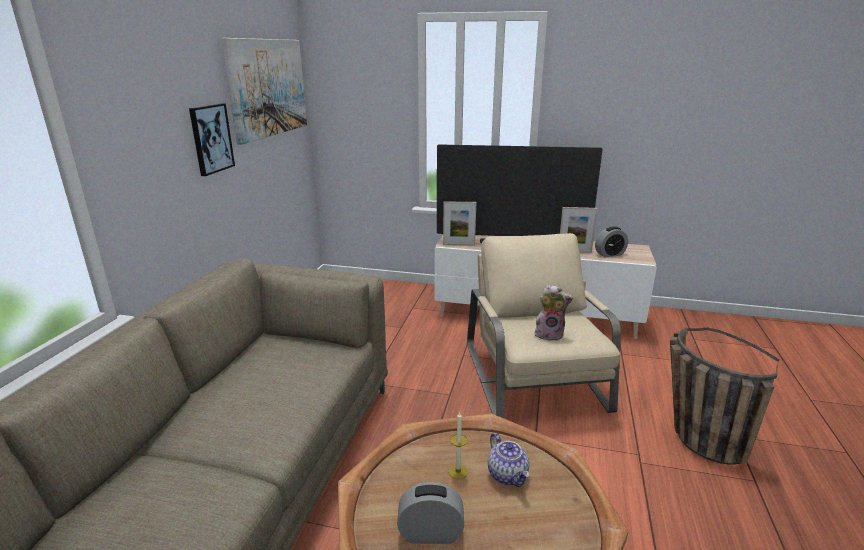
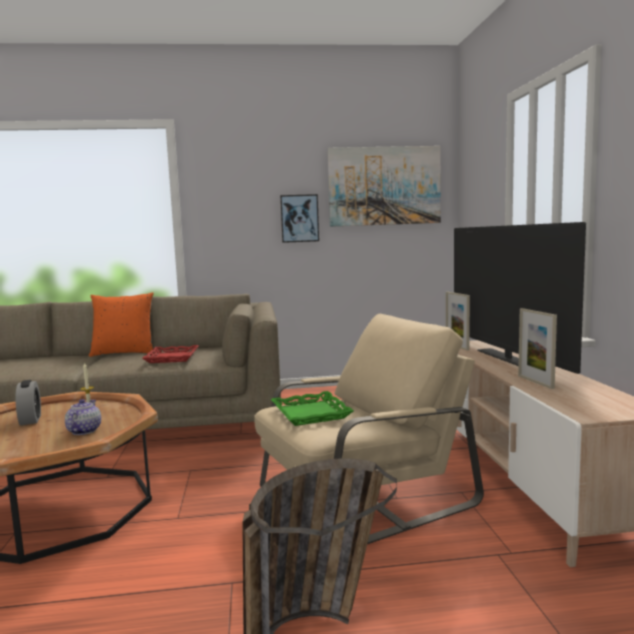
camera: 70 degrees right, 15 degrees down
teapot [488,433,530,487] -> teapot turned 135 degrees clockwise [65,399,101,435]
plush toy [535,284,573,341] -> green tray [271,391,354,426]
alarm clock [595,227,628,257] -> none
none -> orange pillow [89,292,154,357]
none -> red tray [142,345,199,363]

